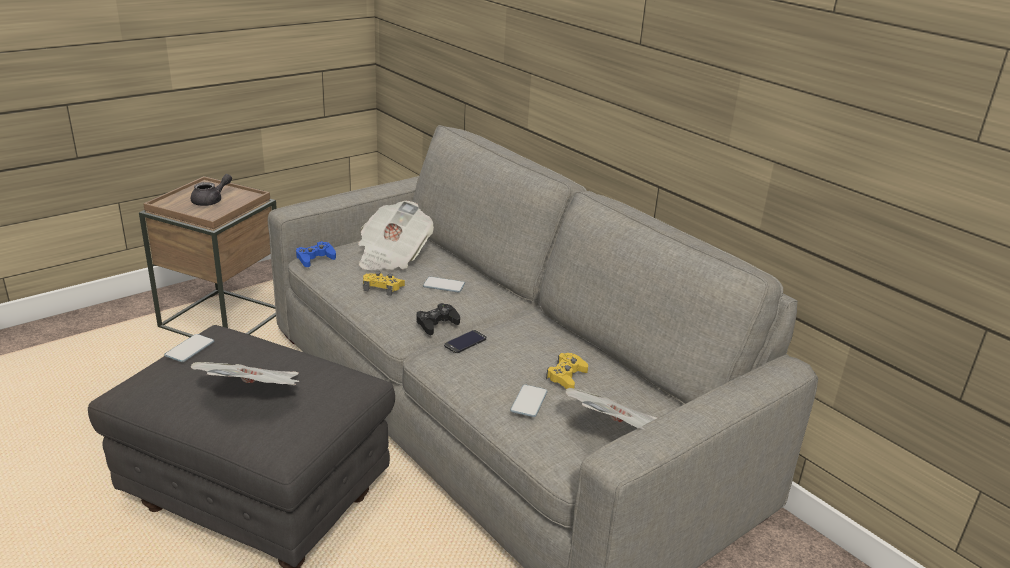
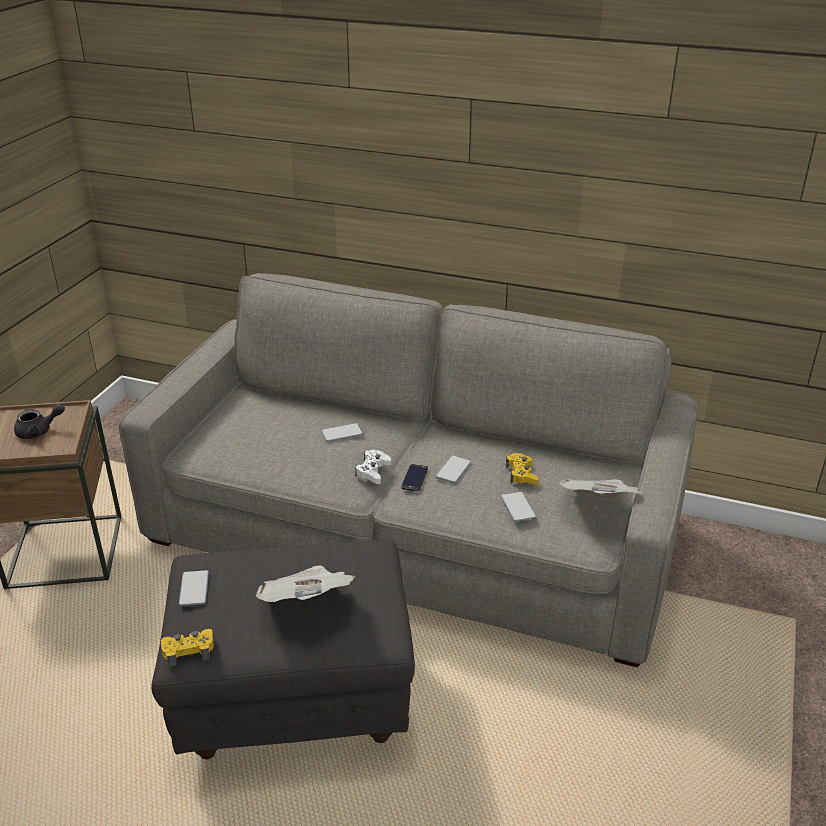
camera: 30 degrees left, 5 degrees up
grey teapot [191,174,232,206] -> grey teapot turned 60 degrees clockwise [14,404,65,439]
blue game controller [296,241,336,267] -> none
newspaper [358,201,434,270] -> none
yellow game controller [363,271,405,296] -> yellow game controller moved to [161,629,214,667]
black game controller [416,303,460,335] -> white game controller [355,450,391,484]
none -> phone [436,455,471,483]

